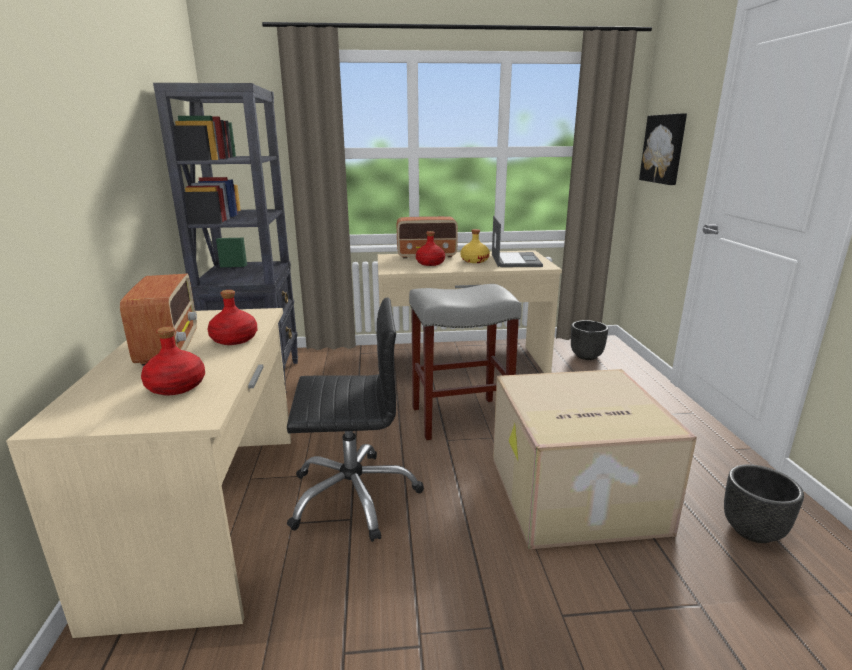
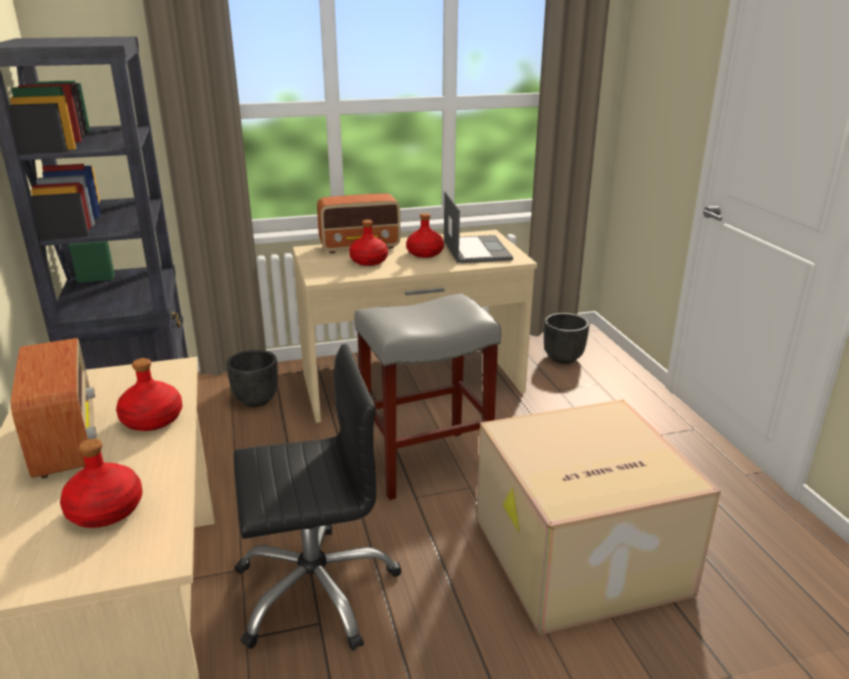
camera: 10 degrees left, 5 degrees up
yellow bottle [461,229,490,263] -> red bottle [406,213,444,258]
picture [639,113,687,185] -> none
black planter [724,464,804,543] -> black planter moved to [226,350,278,407]

